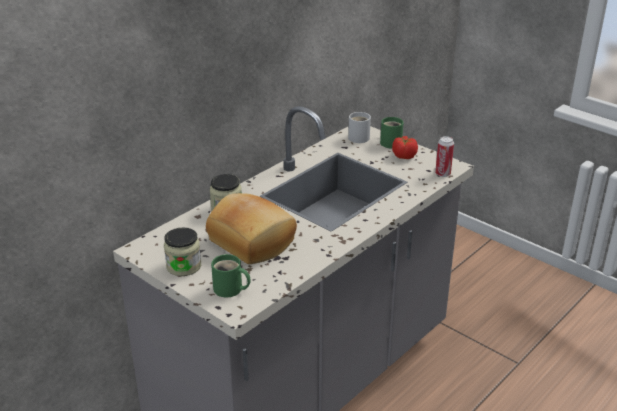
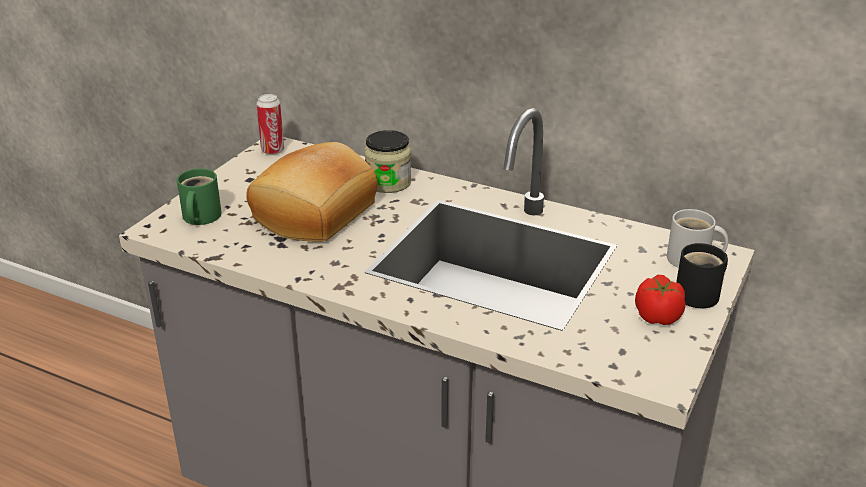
camera: 75 degrees right, 0 degrees up
jar [164,227,201,276] -> none
green mug [380,117,404,149] -> black mug [676,243,728,308]
can [435,136,454,177] -> can moved to [256,94,284,155]

